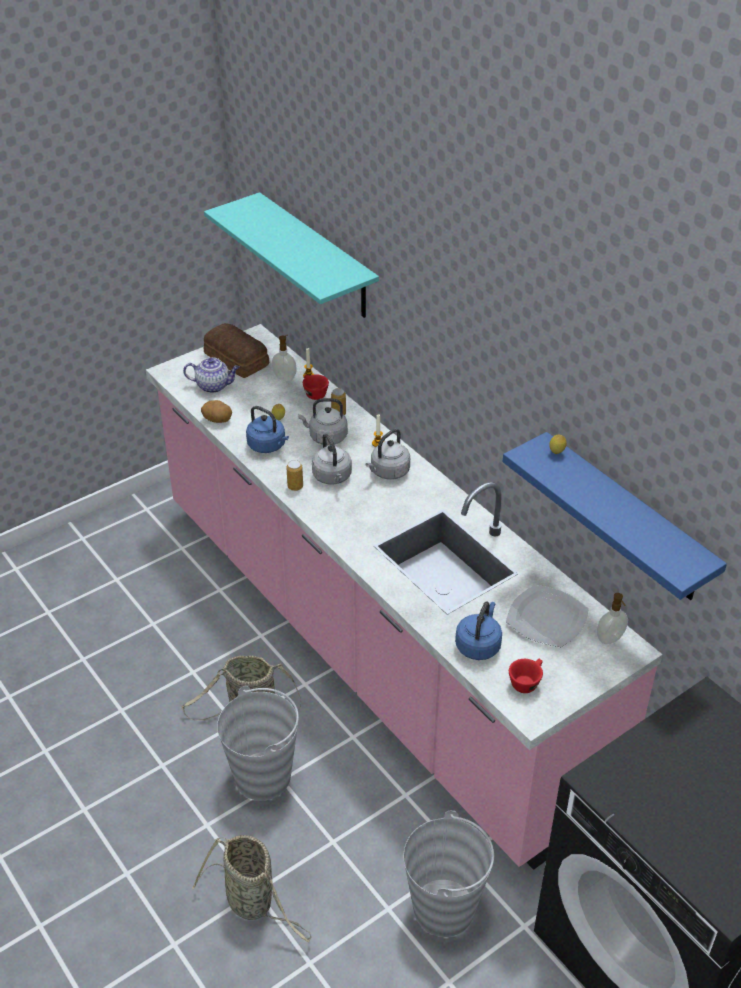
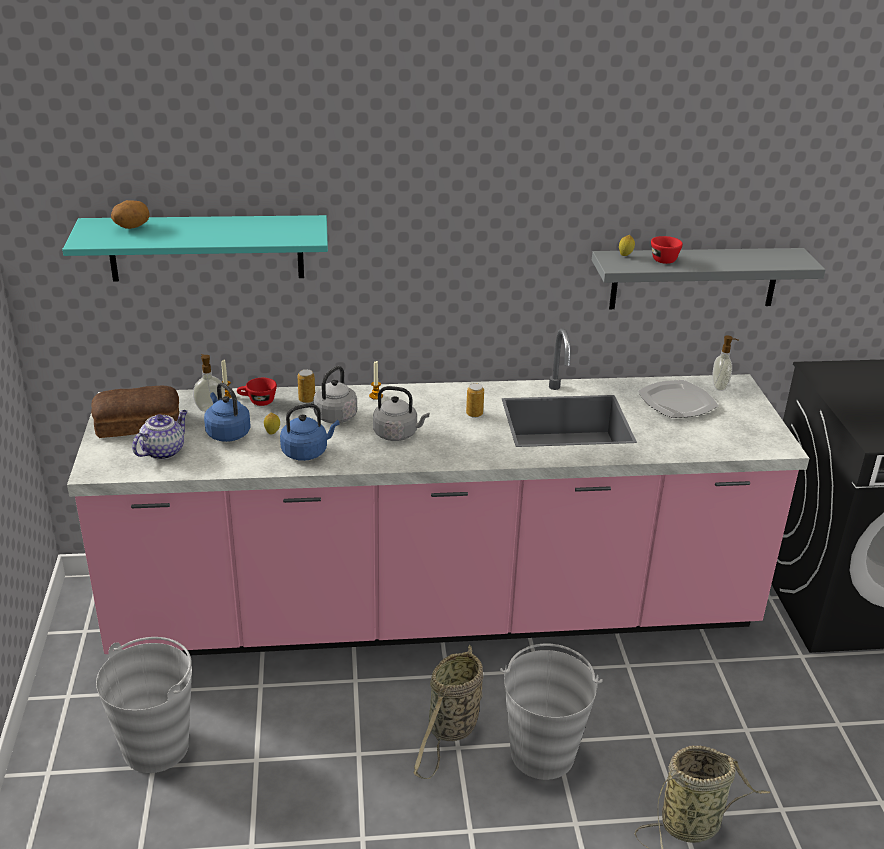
camera: 60 degrees left, 10 degrees down
potato [201,400,232,423] -> potato moved to [111,200,149,229]
can [286,460,303,491] -> can moved to [466,383,484,418]
grey kettle [365,429,410,480] -> none
grey bucket [404,811,494,937] -> grey bucket moved to [96,637,192,773]
blue kettle [455,602,502,660] -> blue kettle moved to [204,382,251,442]
blue shelf [503,432,727,600] -> grey shelf [592,248,826,309]
red cup [509,659,543,693] -> red cup moved to [651,236,683,264]

